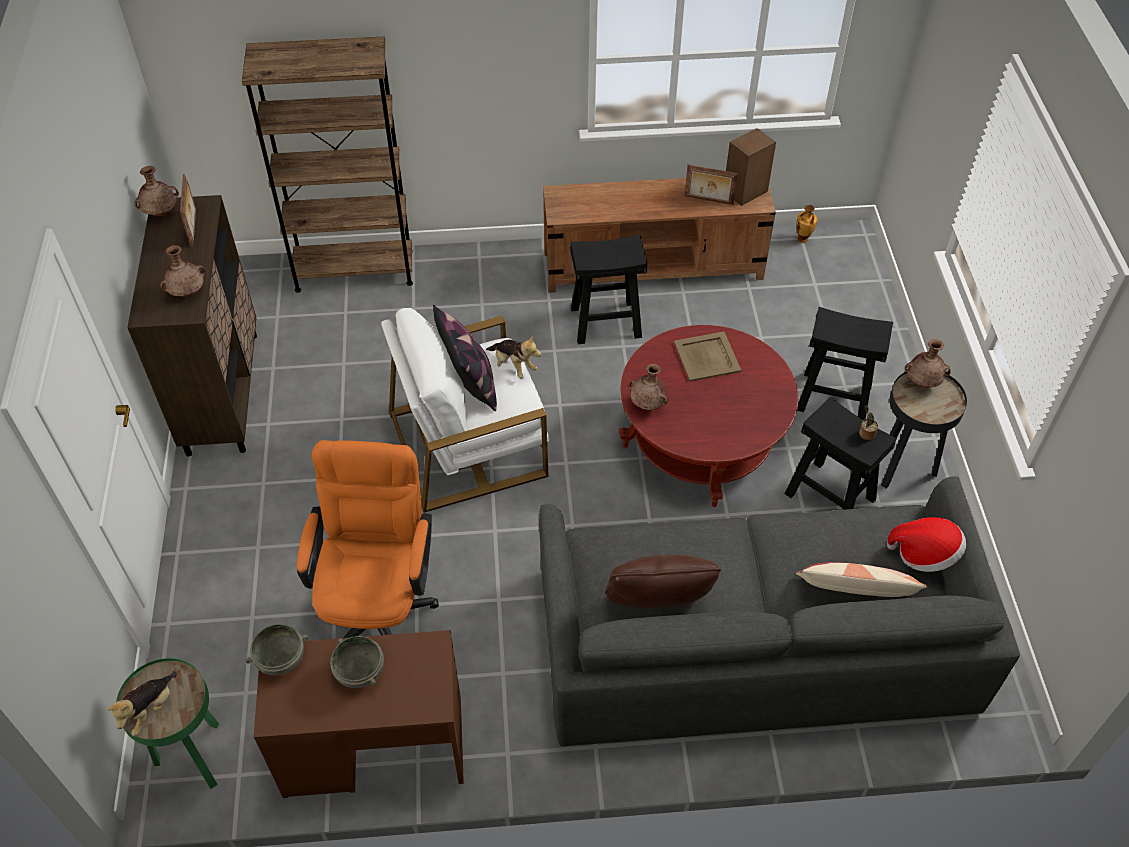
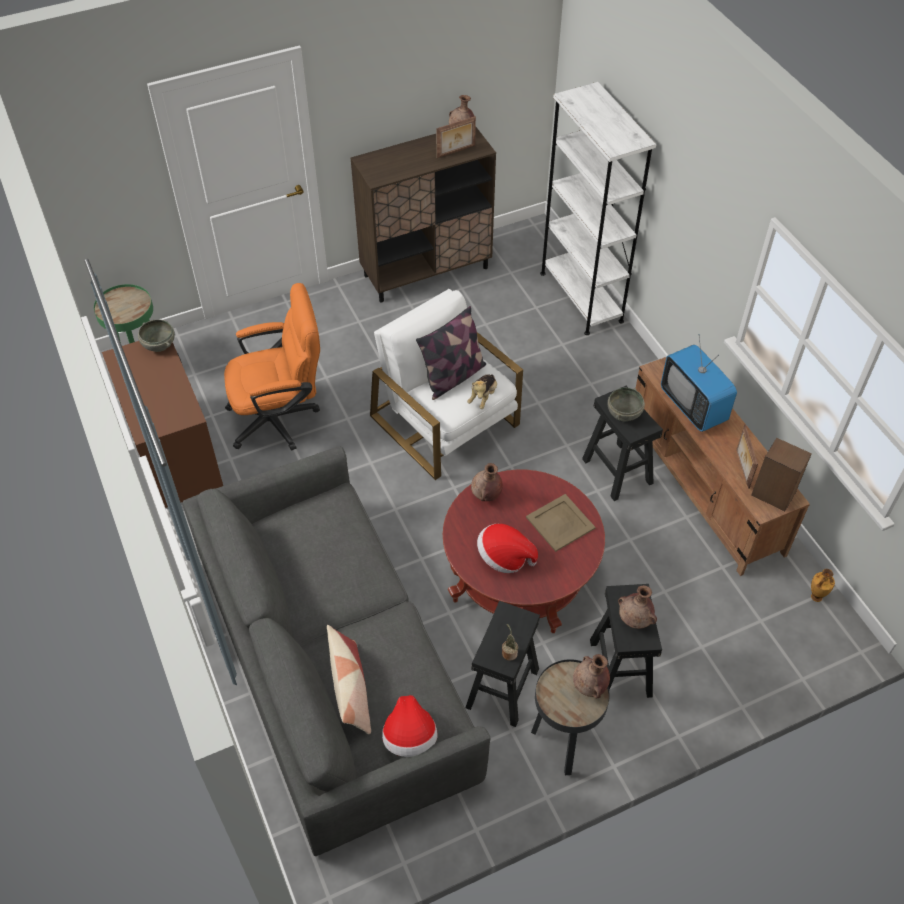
camera: 70 degrees right, 0 degrees up
plush toy [106,671,177,736] -> none
brown vase [160,245,206,297] -> brown vase moved to [618,585,657,629]
brown bookcase [242,36,413,293] -> white bookcase [540,82,656,335]
grey bowl [330,636,384,688] -> grey bowl moved to [607,387,645,422]
brown pillow [605,555,721,608] -> none
none -> hat [477,524,538,573]
none -> television [661,334,737,432]

